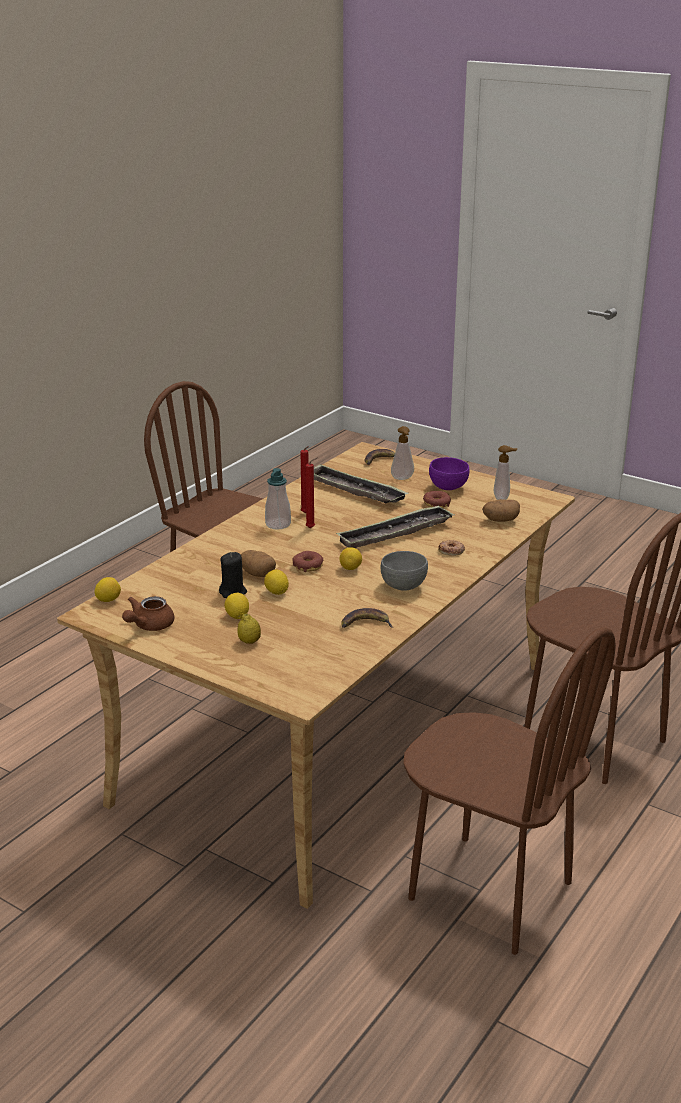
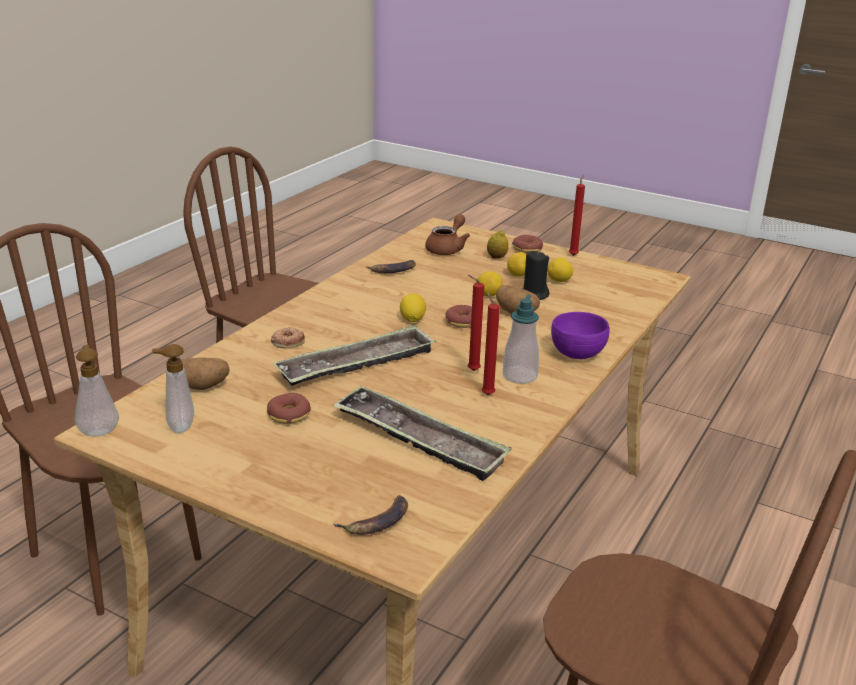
camera: 175 degrees right, 0 degrees up
lemon [94,577,121,602] -> lemon moved to [548,257,573,282]
brown teapot [122,596,174,631] -> brown teapot moved to [425,214,470,255]
grey bowl [381,551,428,591] -> none
soap dispenser [391,426,414,480] -> soap dispenser moved to [75,345,119,436]
purple bowl [429,457,469,490] -> purple bowl moved to [551,312,610,359]
none -> donut [512,235,543,253]
none -> red candle [569,175,585,256]

